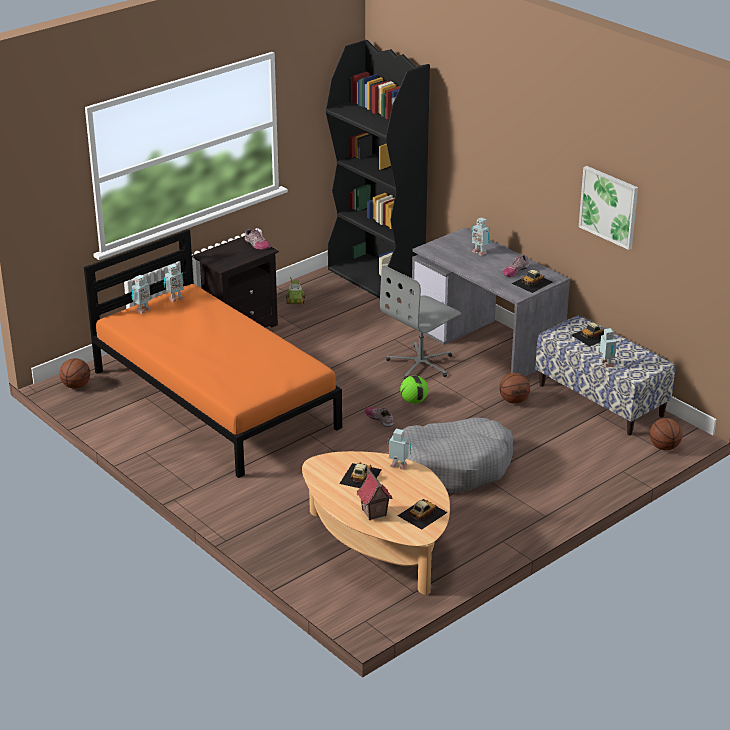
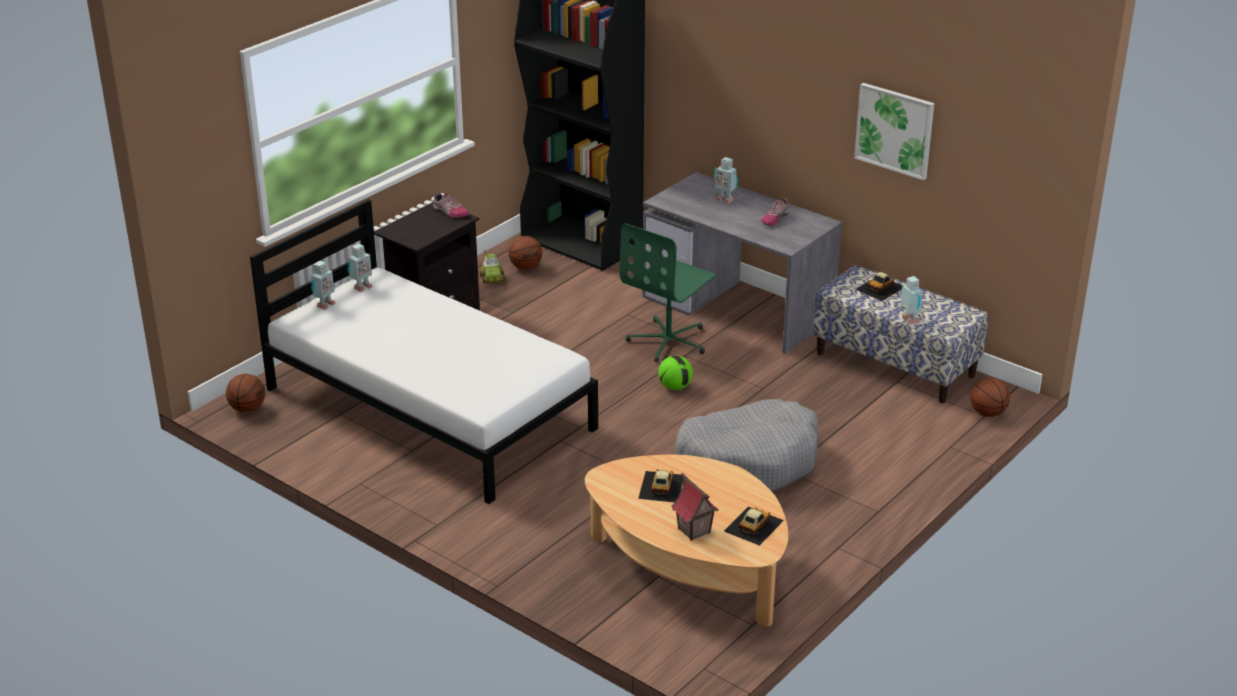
camera: 10 degrees left, 0 degrees up
orange bed [84,229,342,478] -> white bed [250,199,598,504]
shoe [365,407,394,427] -> none
grey office chair [380,265,461,379] -> green office chair [620,223,716,362]
toy robot [387,428,411,470] -> none
basketball [499,373,530,404] -> basketball moved to [509,236,542,270]
toy car [512,270,553,293] -> none

